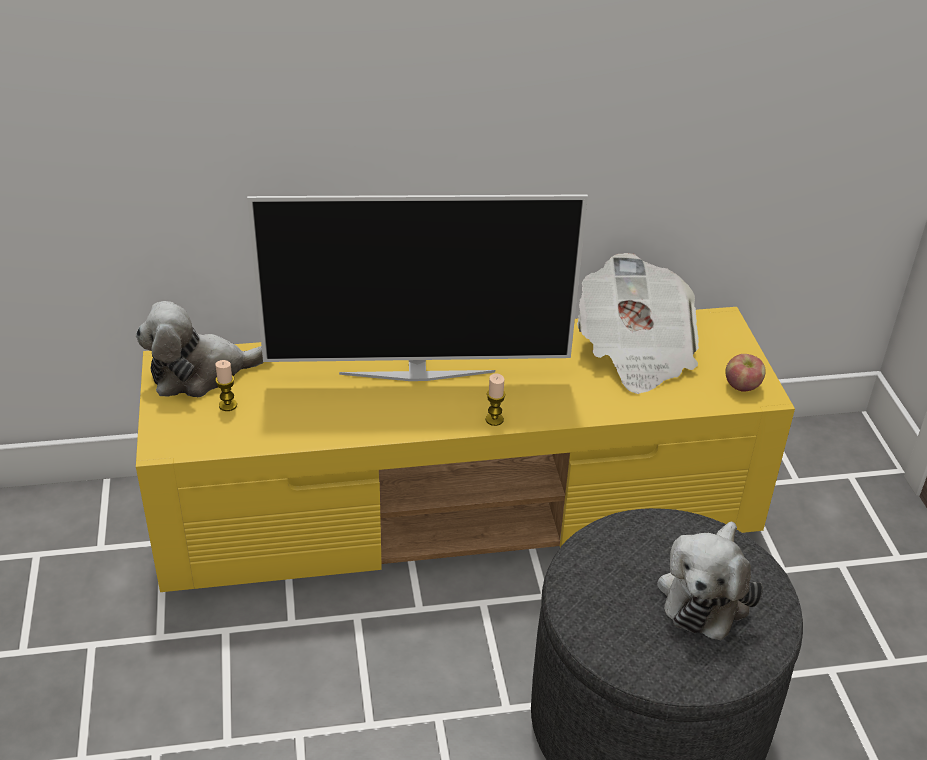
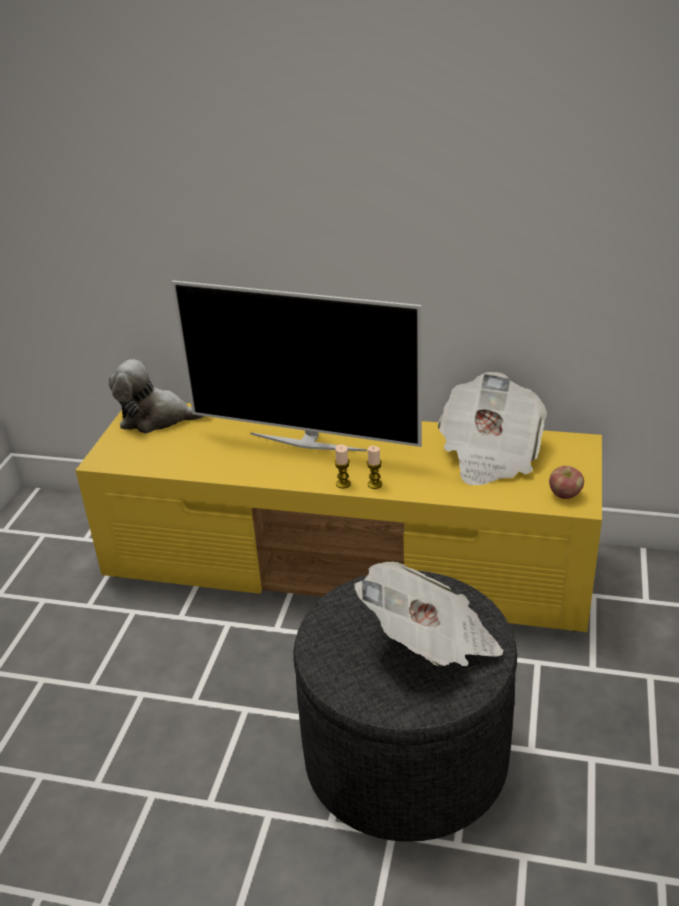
camera: 25 degrees right, 5 degrees down
candle [215,360,237,411] -> candle moved to [367,446,382,489]
plush toy [657,521,763,641] -> newspaper [354,561,503,667]

